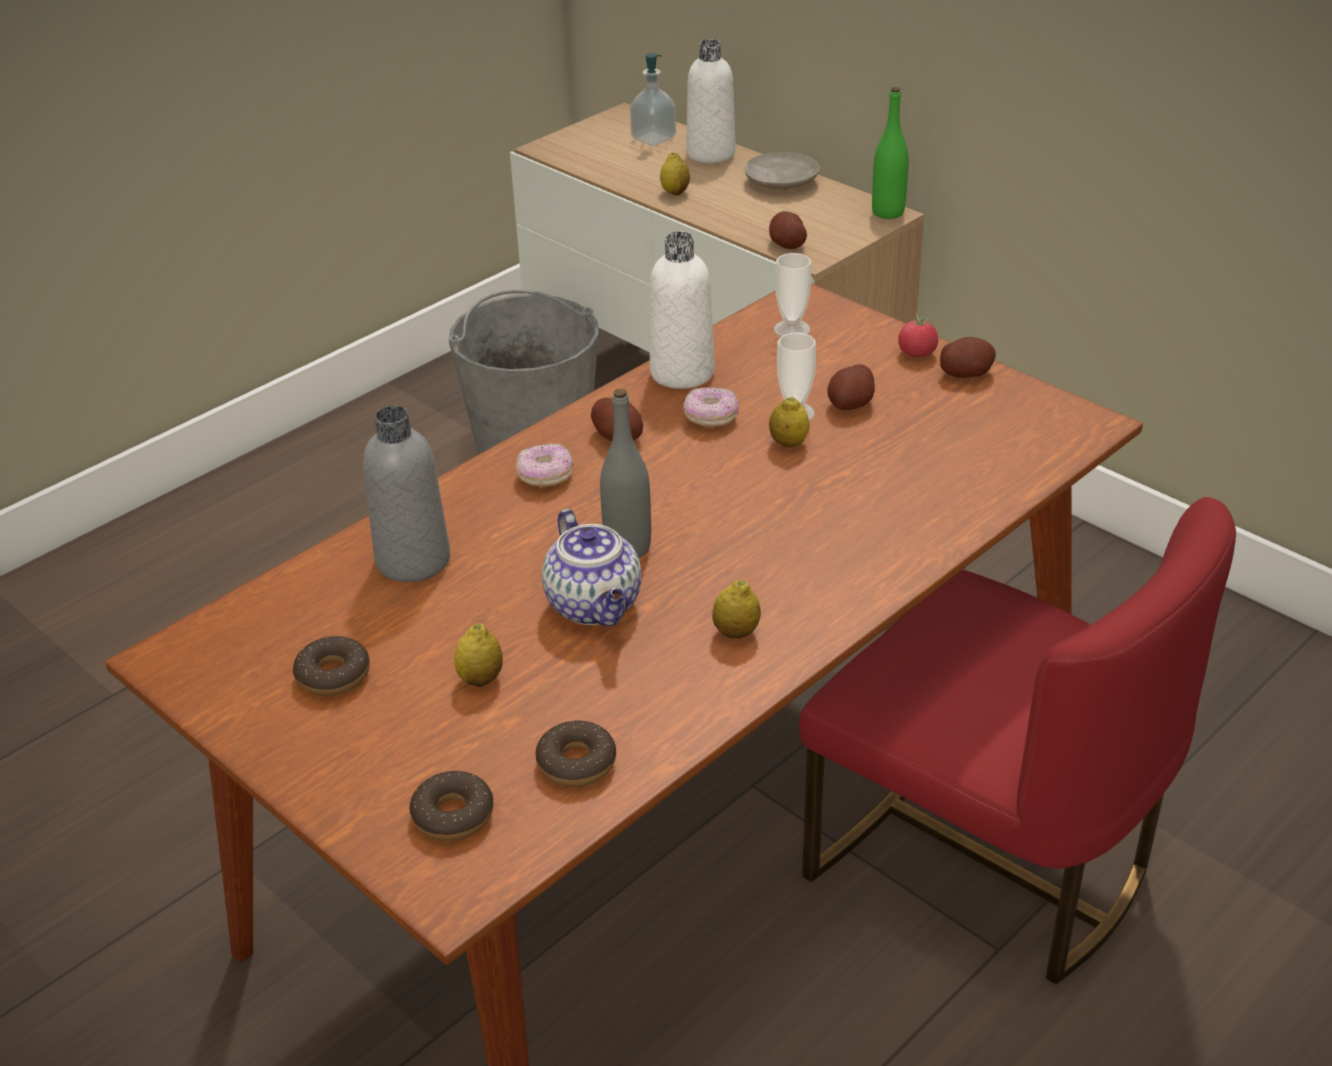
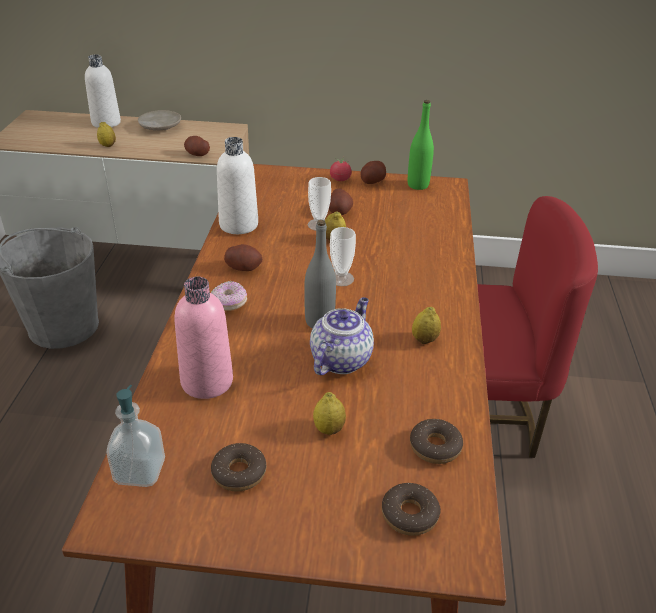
camera: 40 degrees left, 0 degrees up
grey bottle [363,406,450,582] -> pink bottle [175,277,233,399]
teapot [542,509,642,626] -> teapot turned 90 degrees counterclockwise [310,297,374,375]
soap dispenser [630,53,676,146] -> soap dispenser moved to [107,385,165,487]
donut [683,387,738,427] -> none
cup [774,253,811,337] -> cup moved to [330,227,356,286]
green bottle [872,87,909,219] -> green bottle moved to [408,100,434,190]

